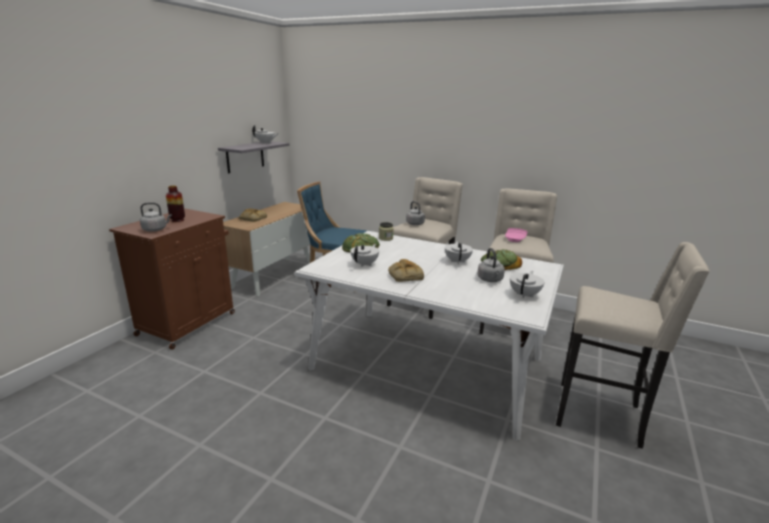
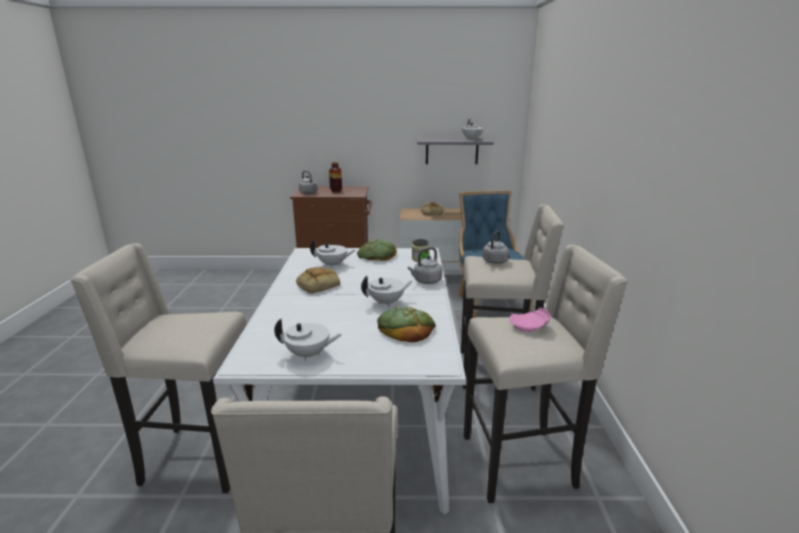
camera: 65 degrees right, 0 degrees up
grey kettle [477,248,505,282] -> grey kettle moved to [408,247,442,284]
none -> beige stool [70,243,246,493]

